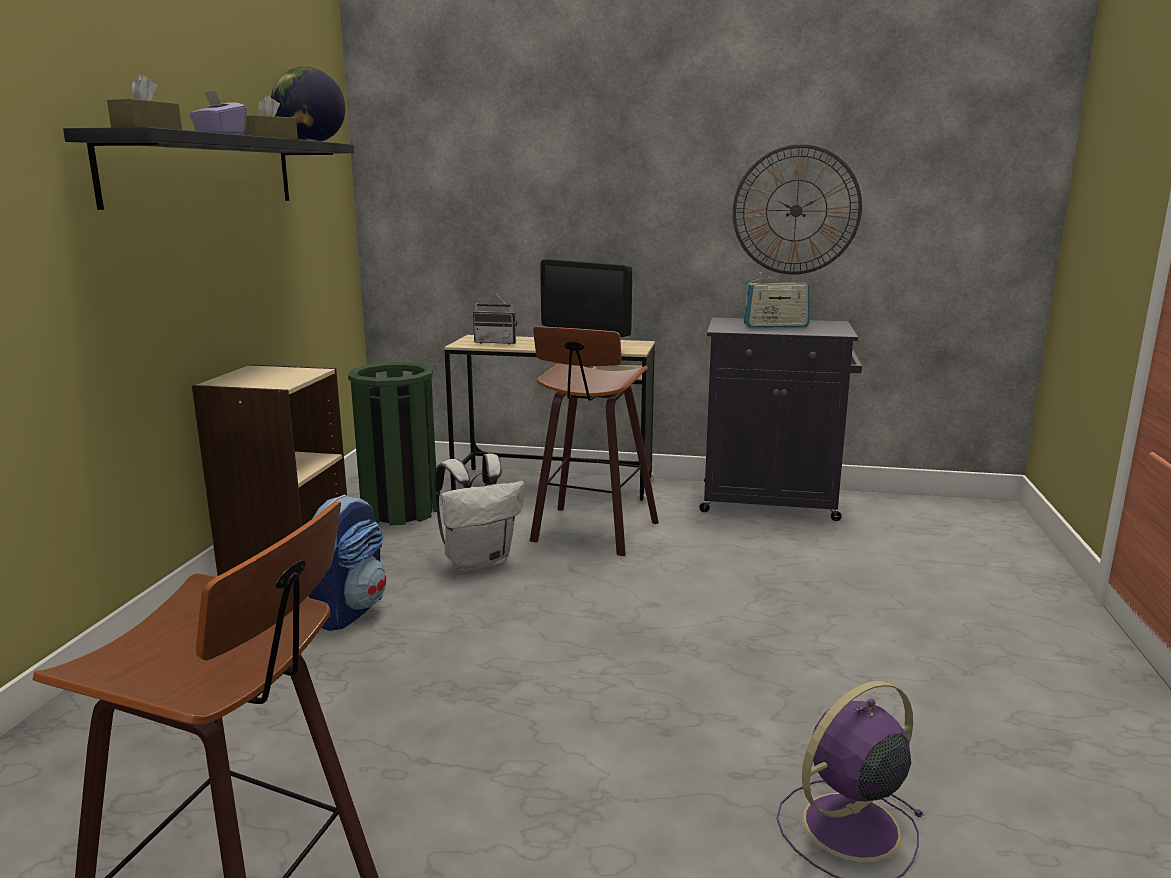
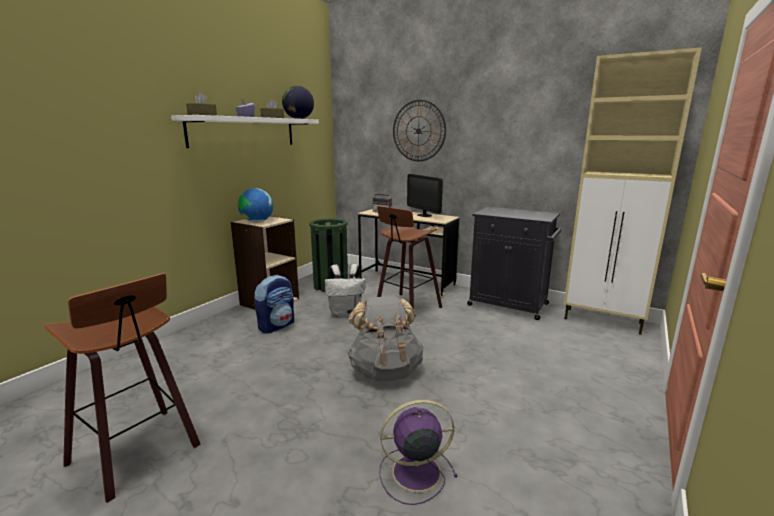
camera: 20 degrees right, 0 degrees up
black shelf [63,127,354,210] -> white shelf [171,115,319,148]
wall clock [733,144,862,275] -> wall clock moved to [393,100,446,161]
radio [743,272,809,328] -> none
none -> globe [238,188,273,223]
none -> grey backpack [348,296,424,381]
none -> beige cabinet [564,47,702,335]

